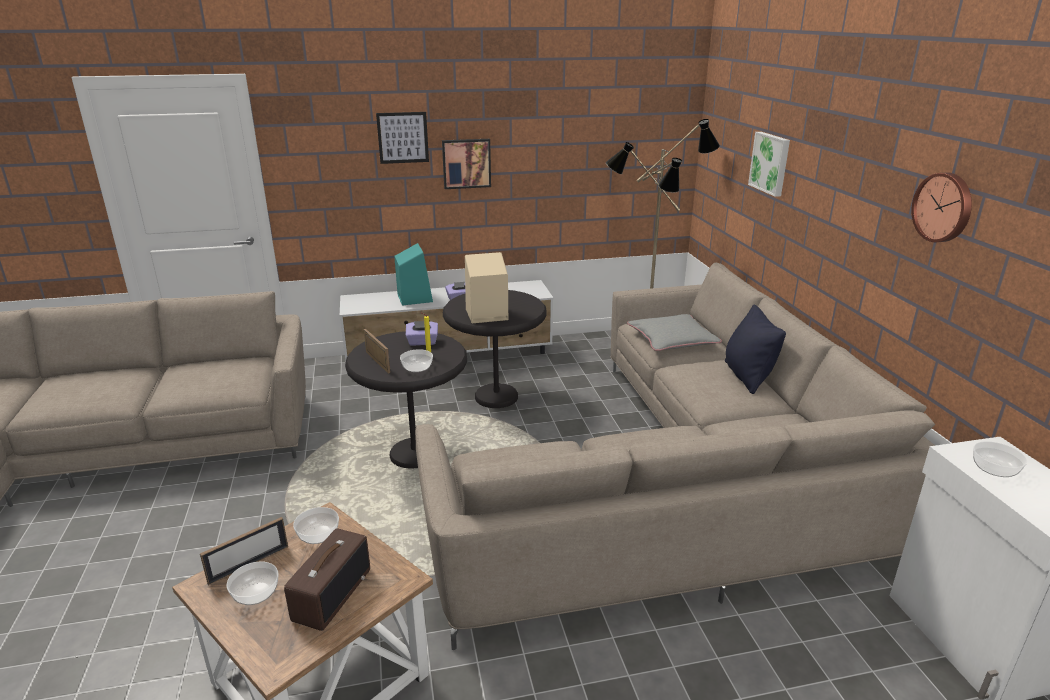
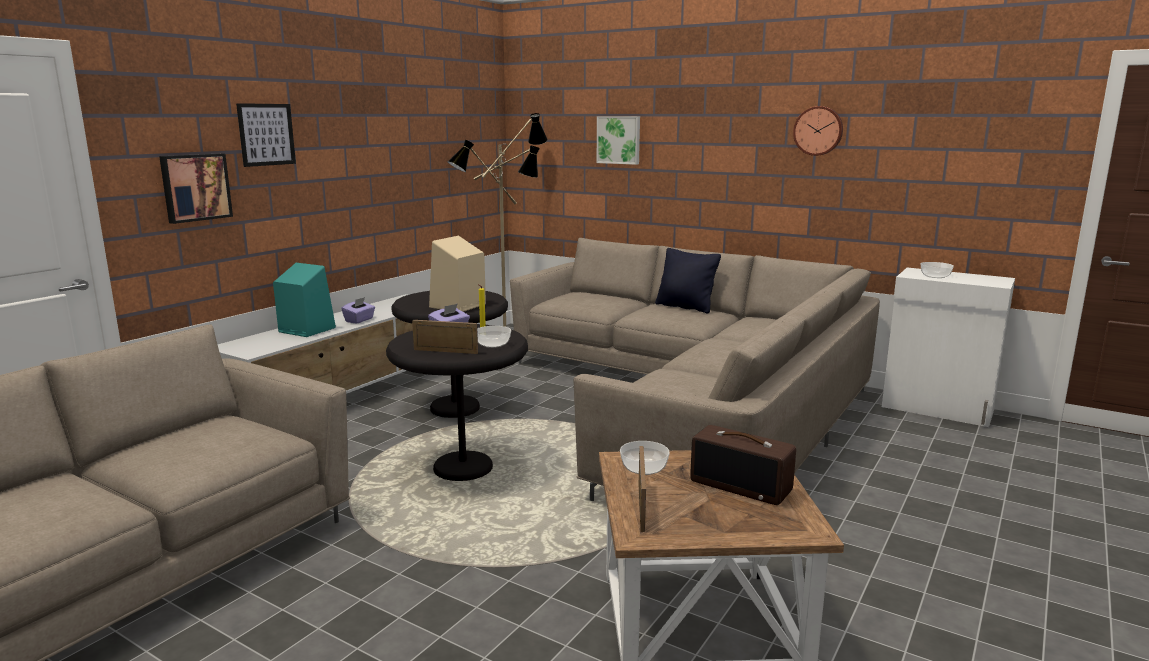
camera: 45 degrees left, 10 degrees down
bowl [227,561,279,605] -> none
radio [284,529,370,631] -> radio turned 150 degrees clockwise [690,425,796,505]
picture [442,139,491,189] -> picture moved to [159,153,233,224]
grey pillow [627,314,722,351] -> none

